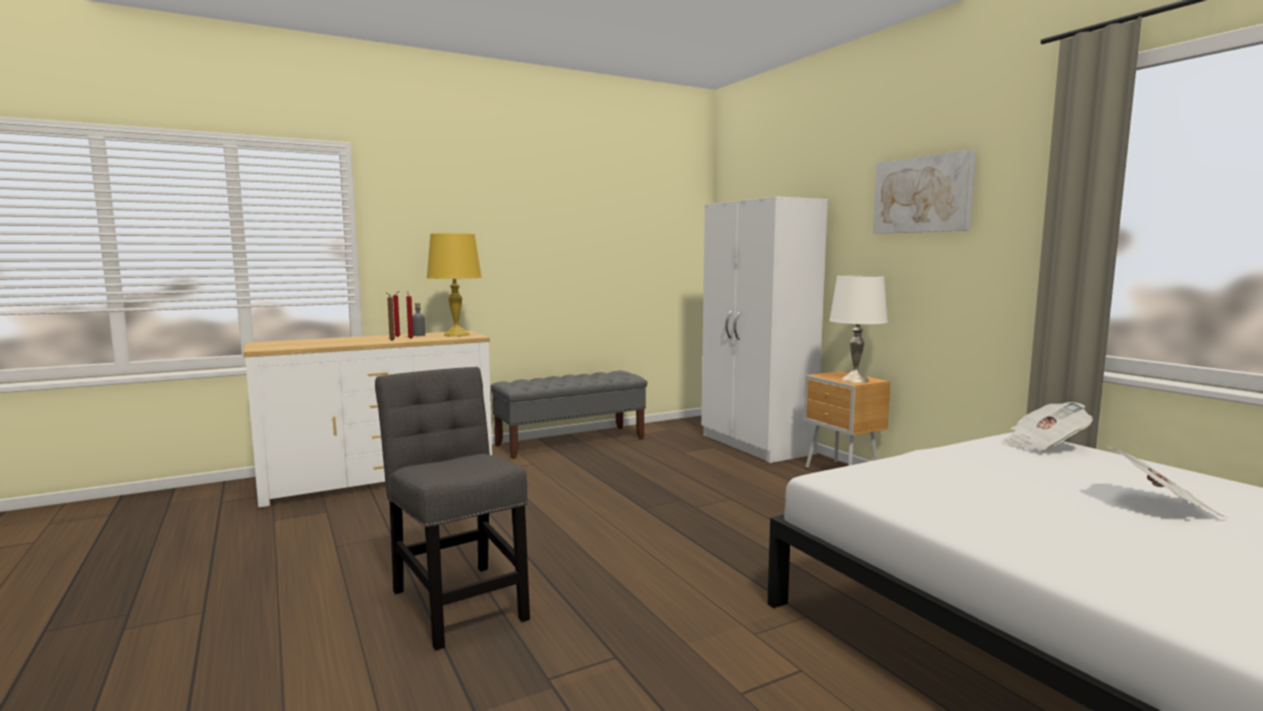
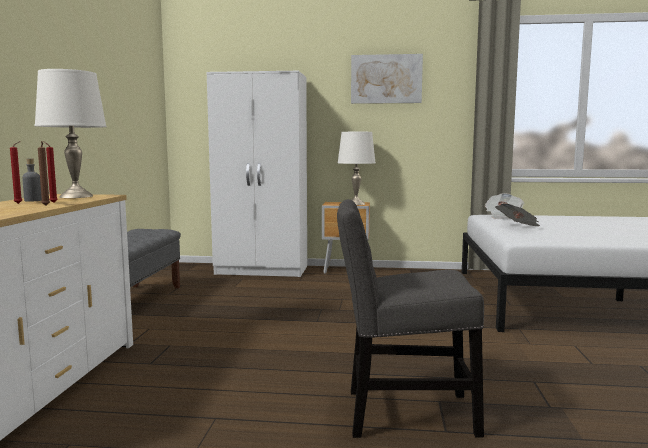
camera: 55 degrees left, 0 degrees up
yellow table lamp [427,233,482,337] -> white table lamp [35,69,107,198]
newspaper [1105,445,1226,517] -> newspaper moved to [495,204,540,226]

